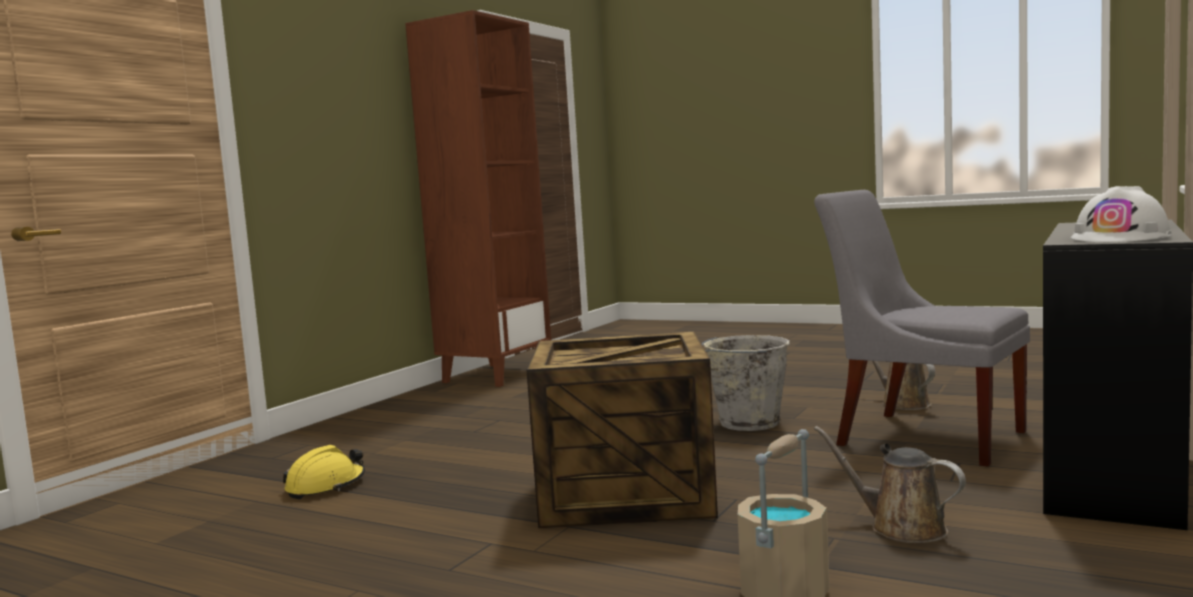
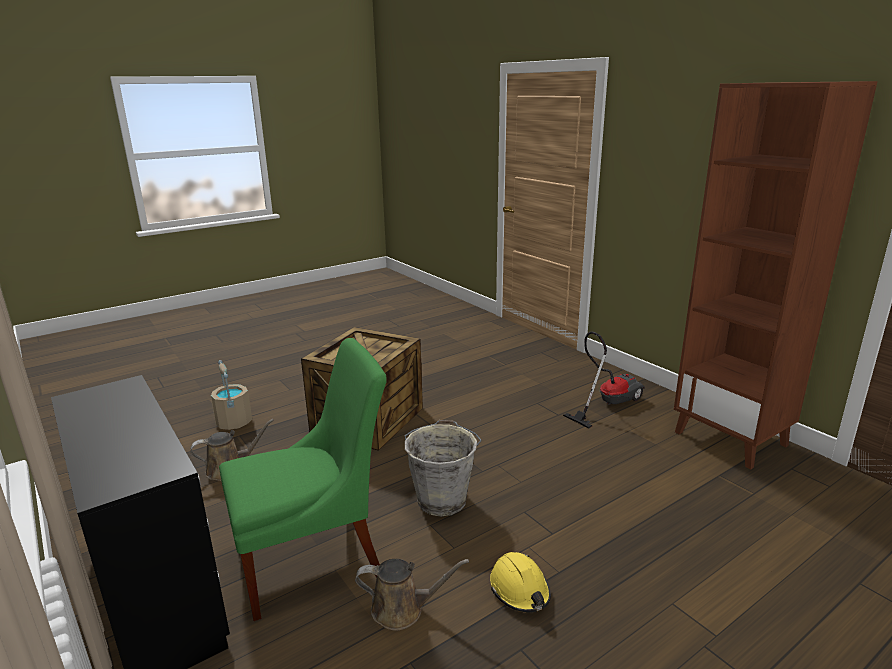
camera: 115 degrees right, 15 degrees up
yellow hard hat [283,445,365,499] -> yellow hard hat moved to [490,552,551,612]
grey chair [814,190,1030,467] -> green chair [219,338,387,621]
white hard hat [1071,186,1171,242] -> none
none -> vacuum cleaner [563,331,645,428]

